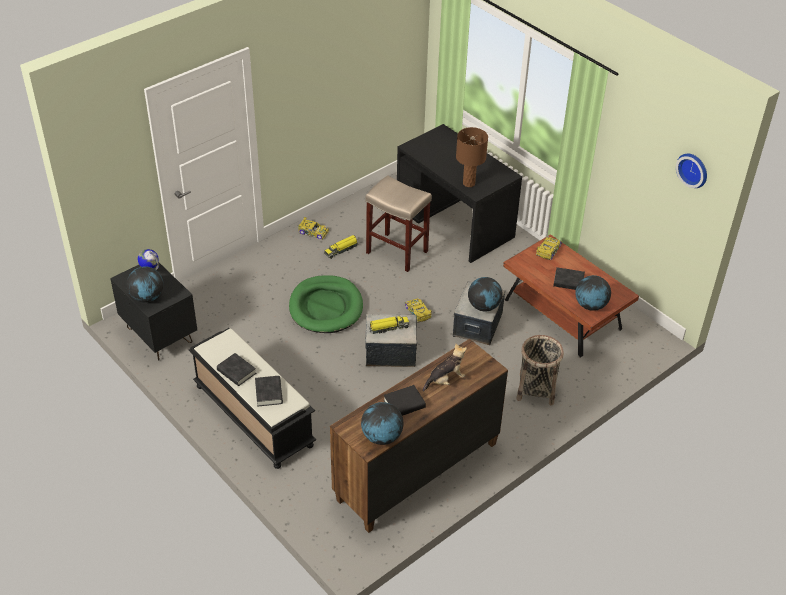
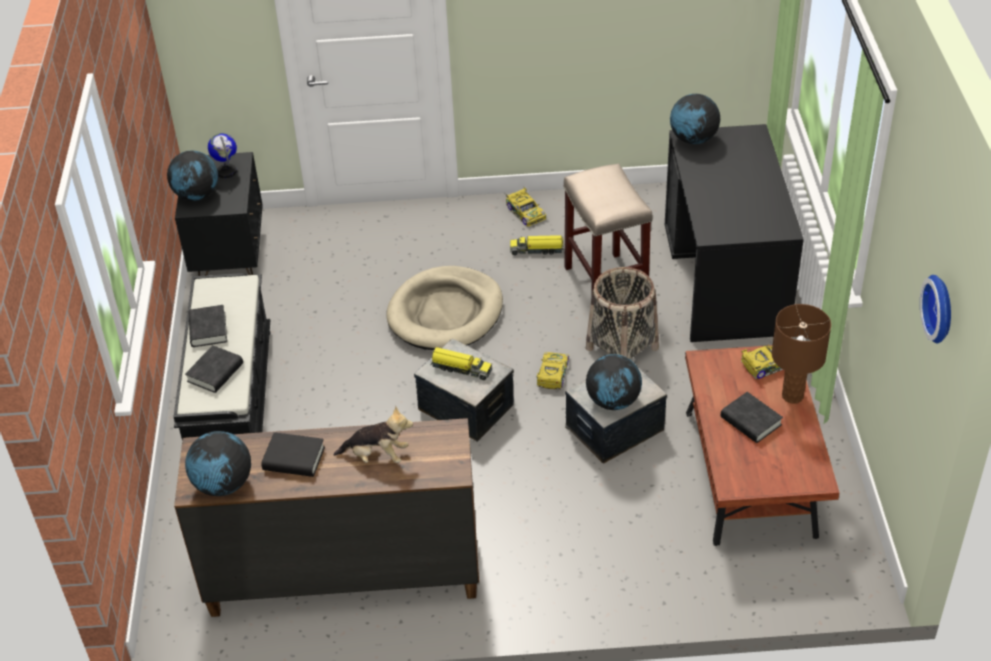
camera: 40 degrees right, 0 degrees up
green dog bed [289,275,363,333] -> beige dog bed [386,266,503,350]
brown table lamp [456,127,488,187] -> brown table lamp moved to [772,304,831,403]
basket [516,335,564,406] -> basket moved to [586,267,659,359]
globe [575,275,611,311] -> globe moved to [670,94,720,144]

